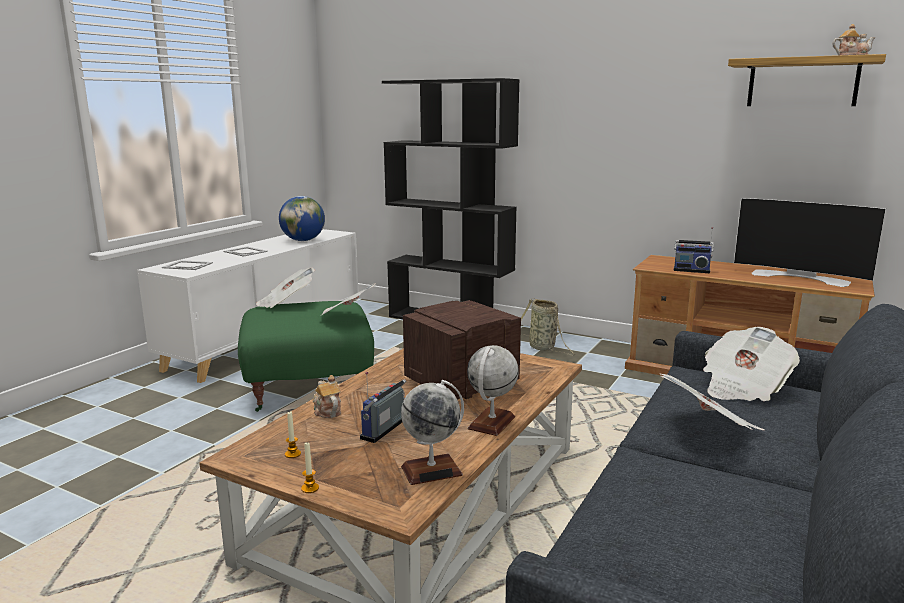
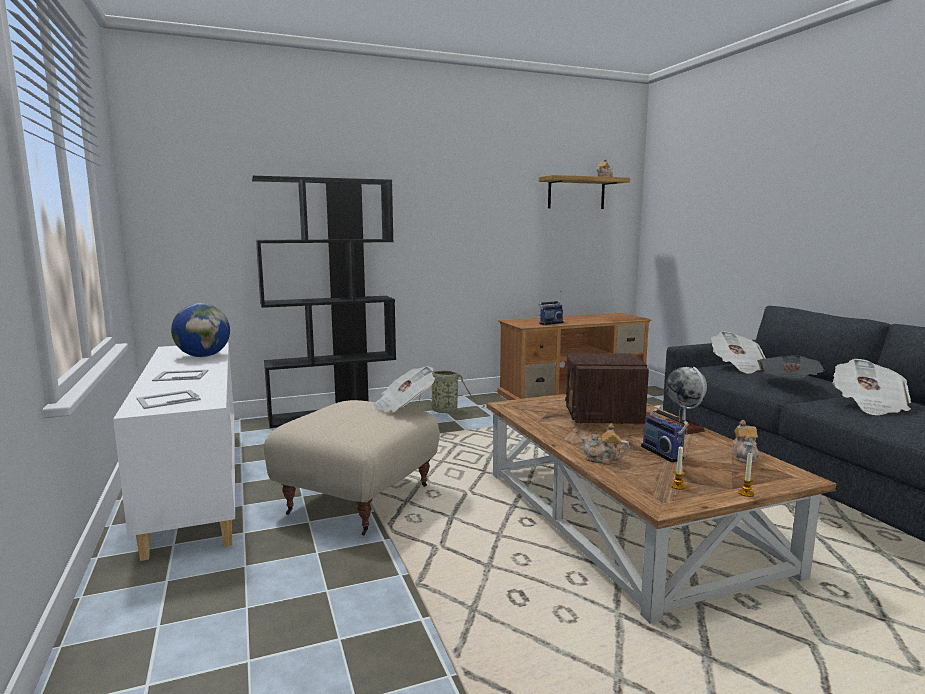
camera: 50 degrees left, 5 degrees down
green ottoman [238,301,374,412] -> beige ottoman [264,400,440,535]
newspaper [256,268,315,308] -> newspaper moved to [833,359,911,415]
globe [401,380,464,485] -> teapot [733,420,759,464]
television [734,198,886,287] -> none

